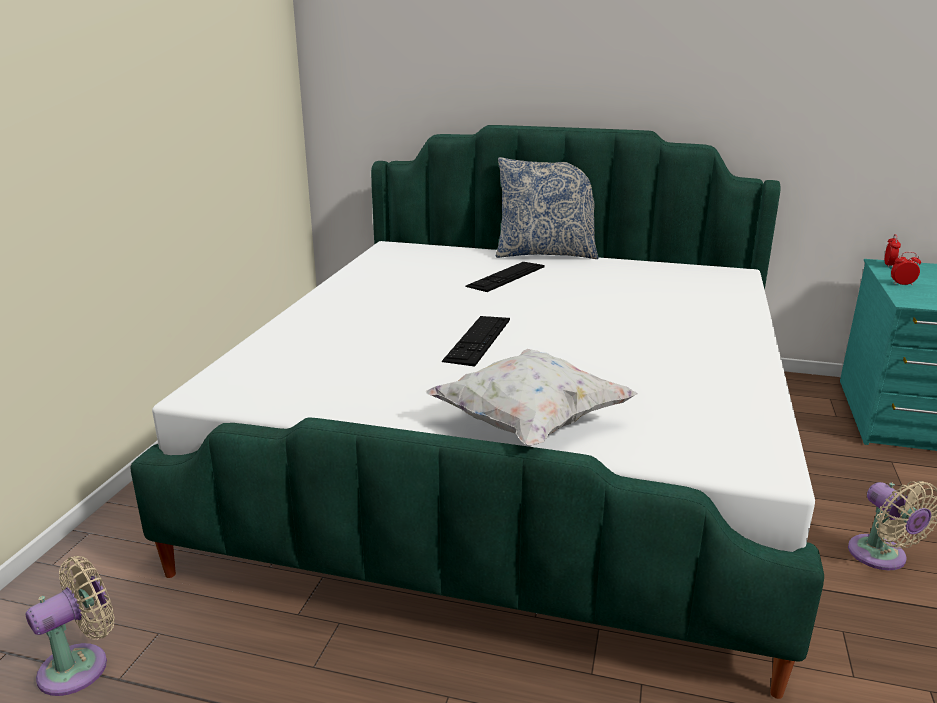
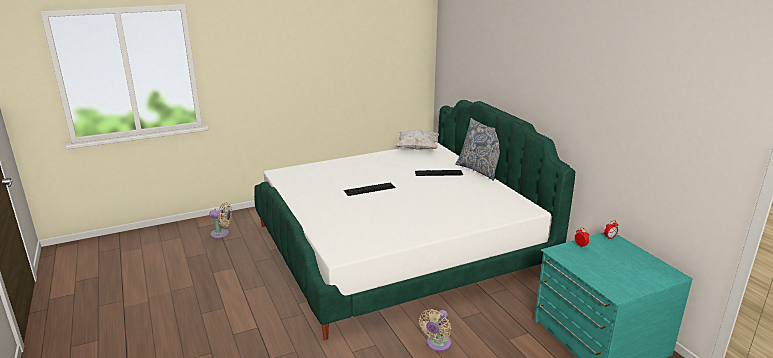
camera: 50 degrees right, 0 degrees up
white pillow [426,349,638,446] -> white pillow moved to [395,130,439,150]

